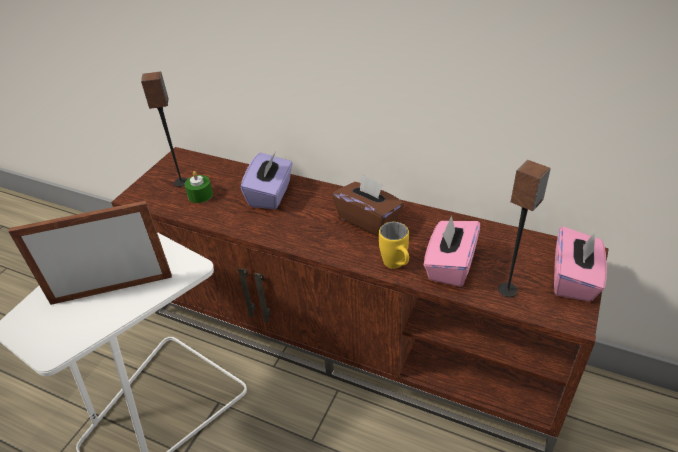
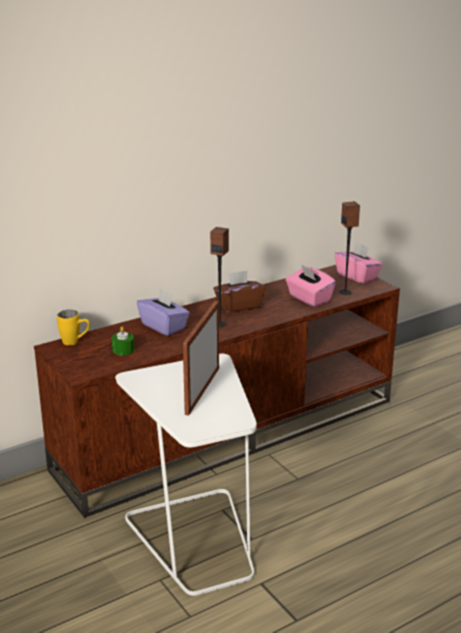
camera: 60 degrees left, 15 degrees down
speaker [141,72,188,187] -> speaker moved to [210,227,229,327]
yellow mug [379,222,409,269] -> yellow mug moved to [57,310,90,345]

